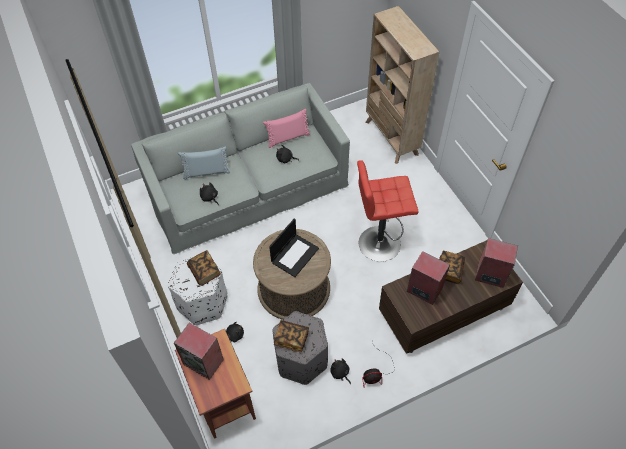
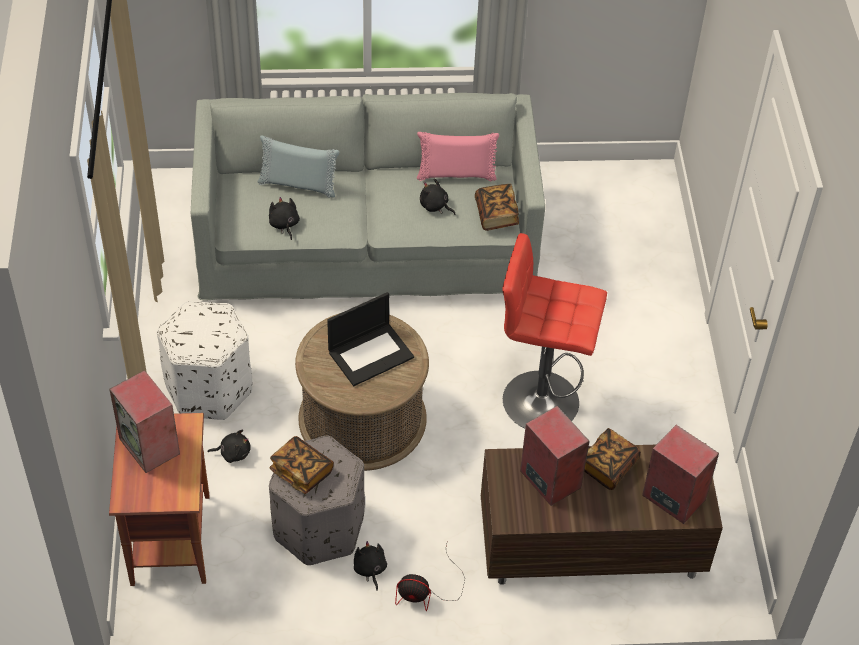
camera: 20 degrees right, 5 degrees down
book [187,250,221,286] -> book moved to [475,184,519,231]
beige bookcase [365,6,440,164] -> none

